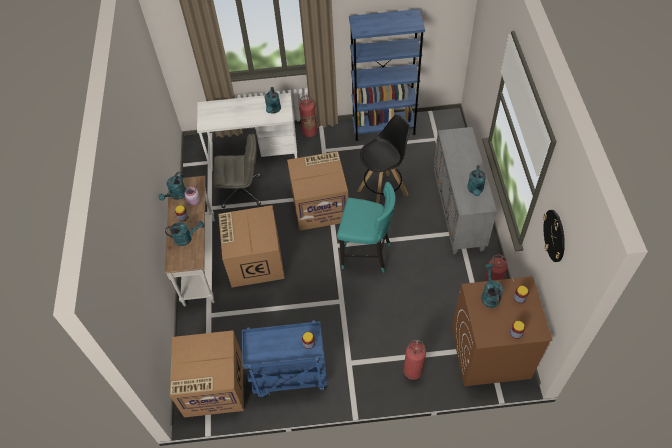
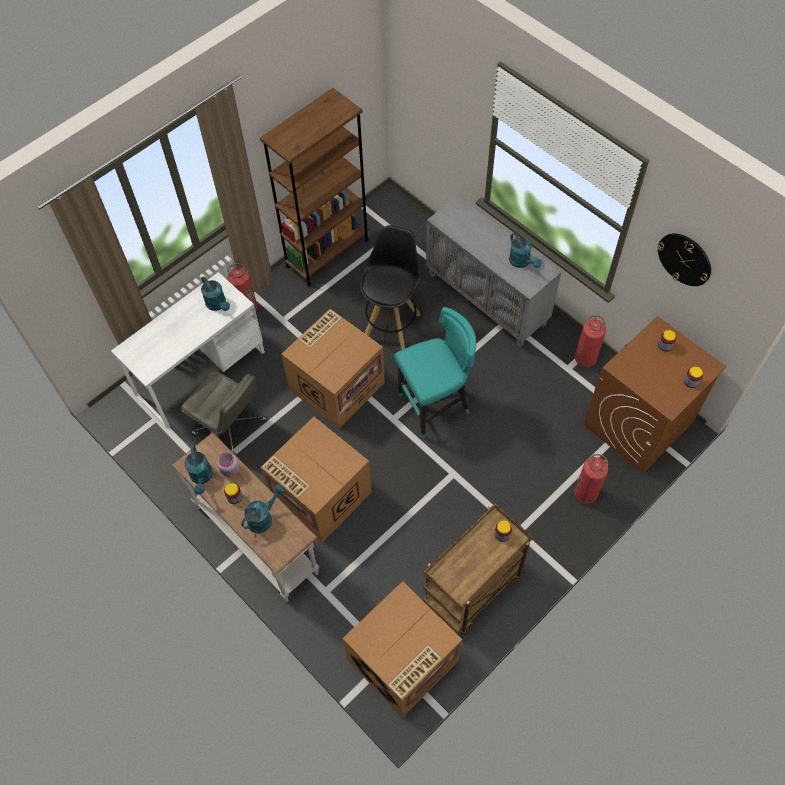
camera: 40 degrees left, 5 degrees up
grey office chair [213,134,261,208] -> grey office chair turned 75 degrees clockwise [181,369,267,456]
blue cart [242,320,327,398] -> brown cart [423,503,533,635]
blue bookcase [349,9,425,141] -> brown bookcase [260,88,369,287]
turquoise watering can [481,264,503,308] -> none

